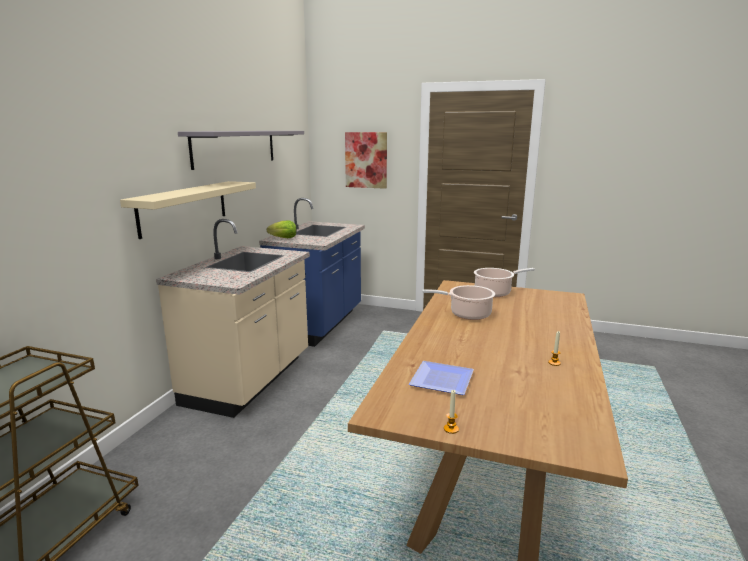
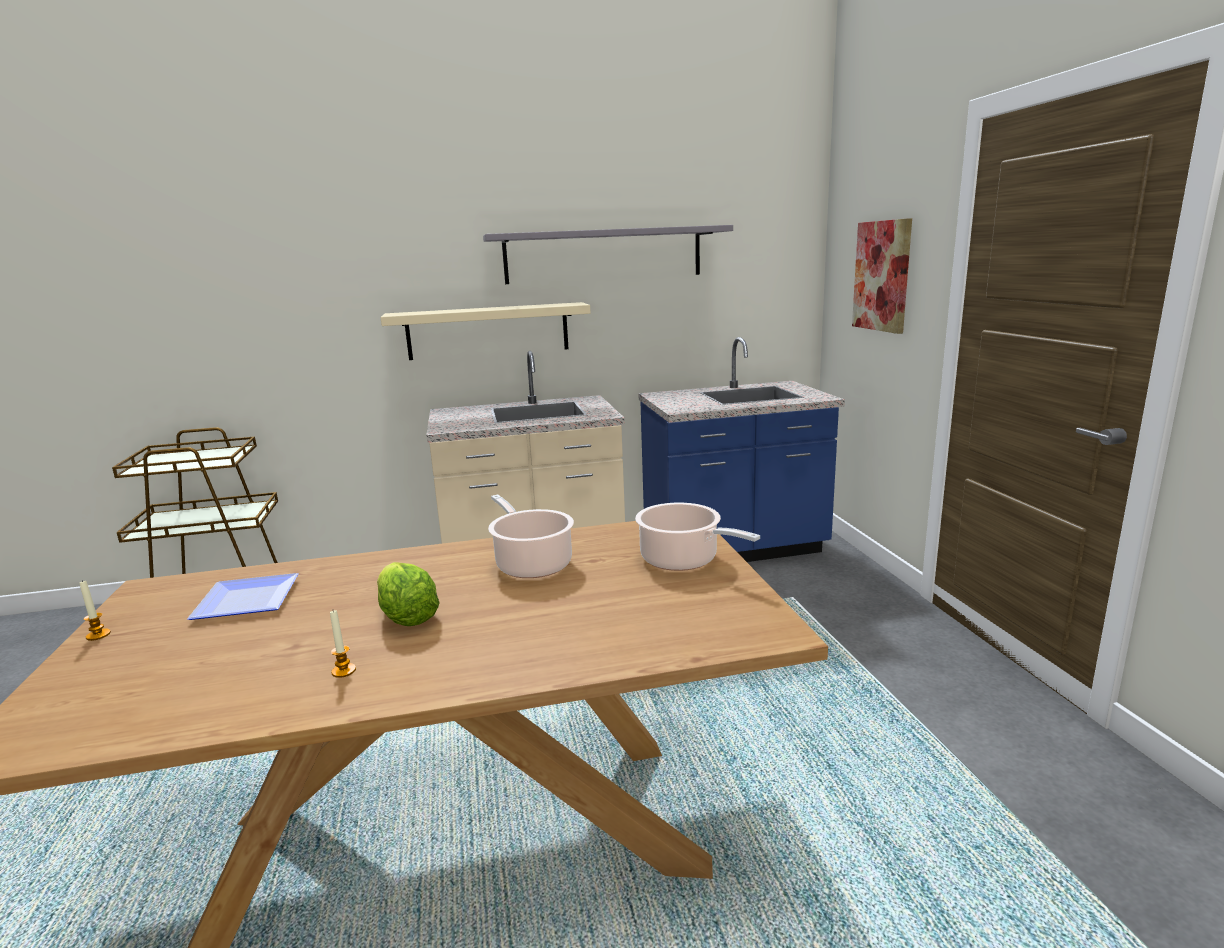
camera: 60 degrees right, 0 degrees up
lettuce [267,220,297,238] -> lettuce moved to [377,562,440,626]

